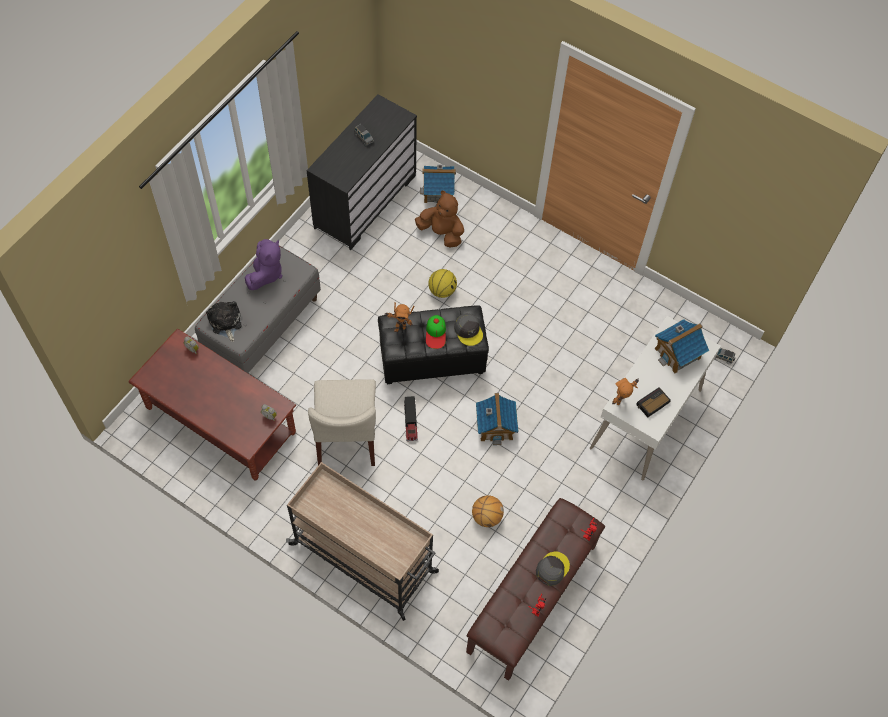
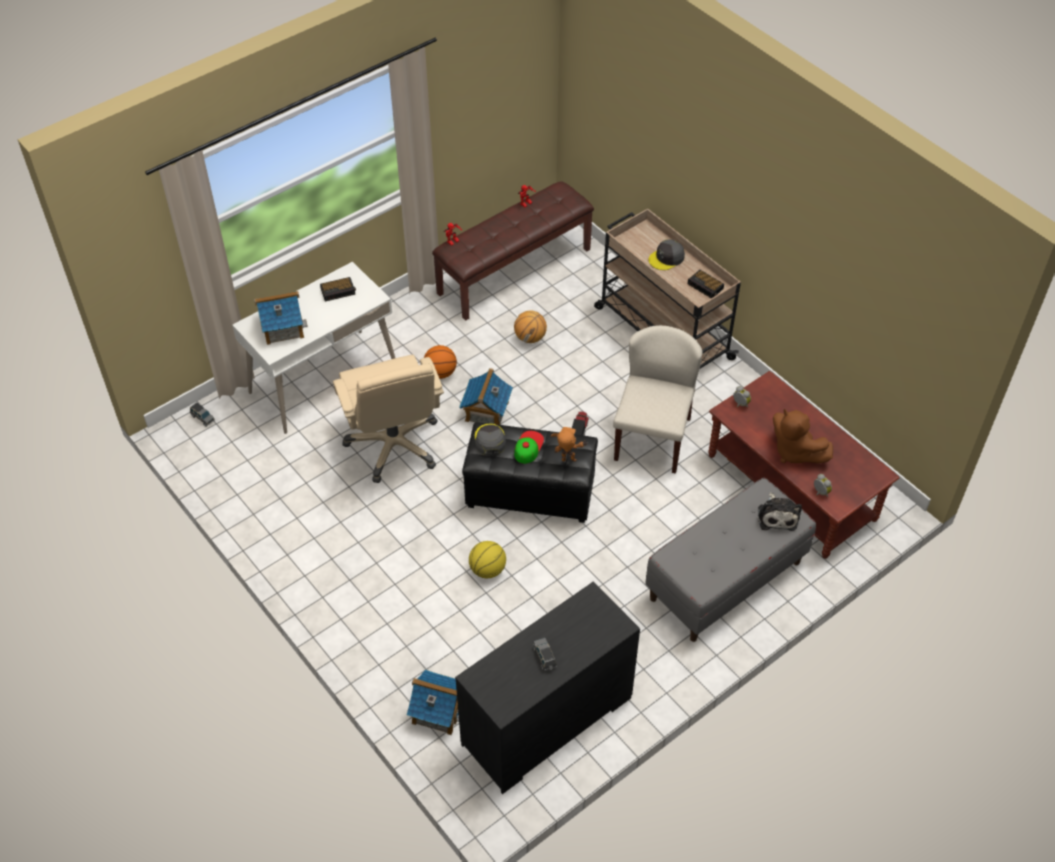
camera: 160 degrees left, 10 degrees down
purple plush toy [245,239,282,290] -> none
brown plush toy [415,190,464,247] -> brown plush toy moved to [773,409,833,463]
grey cap [536,552,570,586] -> grey cap moved to [649,239,685,270]
toy robot [612,378,639,405] -> none
none -> beige office chair [333,355,444,483]
none -> basketball [424,345,457,379]
none -> alarm clock [688,270,724,298]

